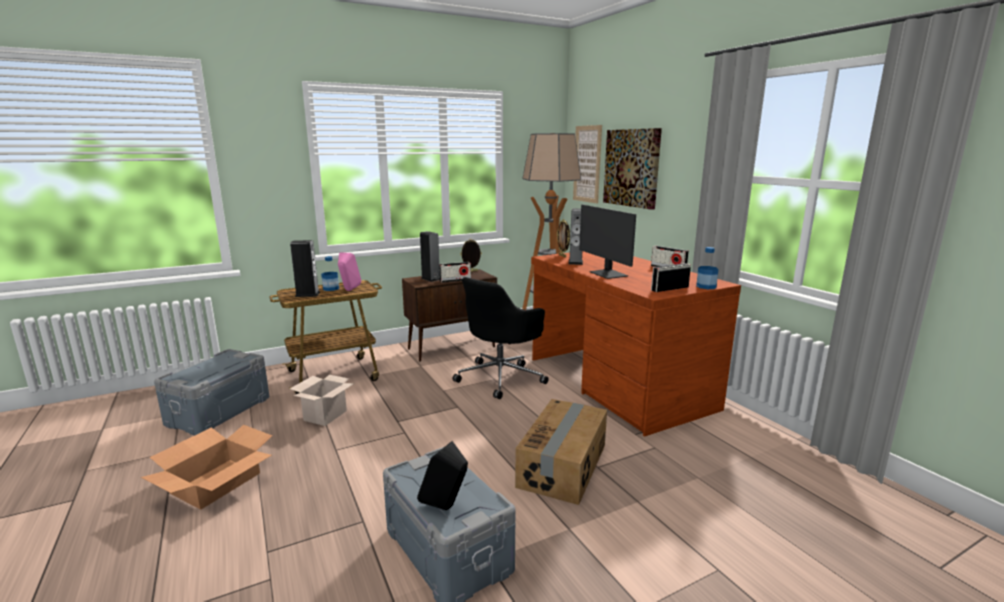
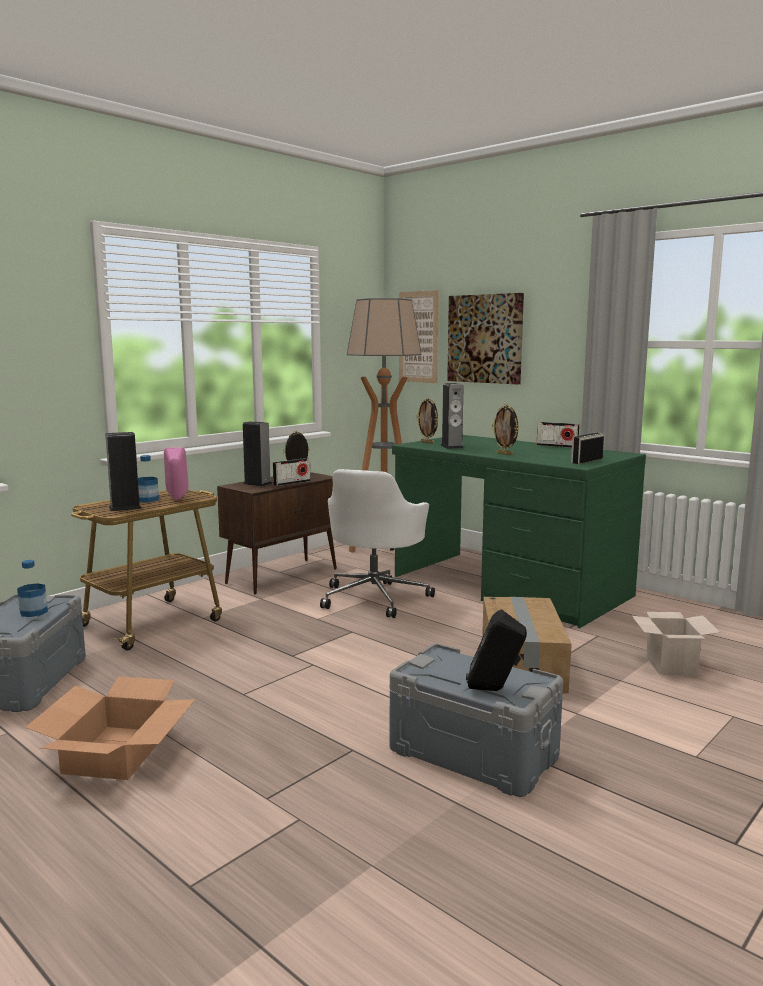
camera: 20 degrees left, 5 degrees down
cardboard box [290,375,354,426] -> cardboard box moved to [632,612,720,676]
black office chair [452,277,549,399] -> white office chair [320,469,435,618]
brown desk [531,251,741,437] -> green desk [392,435,646,628]
monitor [579,205,636,279] -> picture frame [492,404,519,455]
bottle [696,247,718,289] -> bottle moved to [17,560,48,617]

